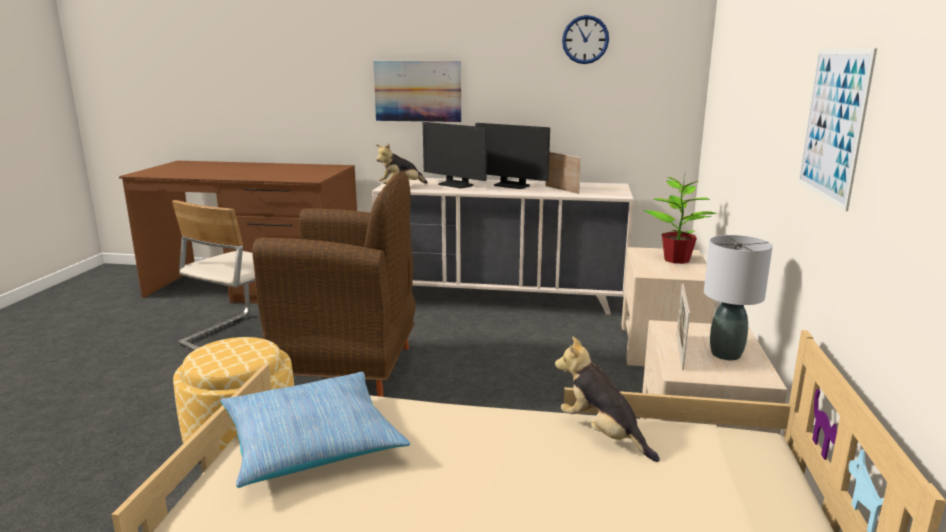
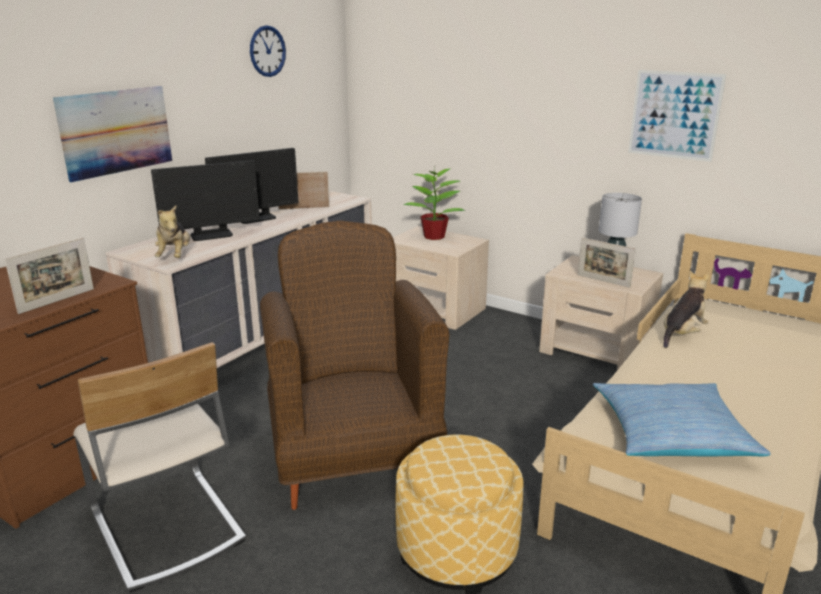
camera: 65 degrees left, 5 degrees up
brown armchair [252,172,416,397] -> brown armchair turned 45 degrees counterclockwise [260,221,450,510]
plush toy [555,337,660,462] -> plush toy turned 150 degrees clockwise [663,271,709,348]
none -> picture frame [5,238,94,314]

